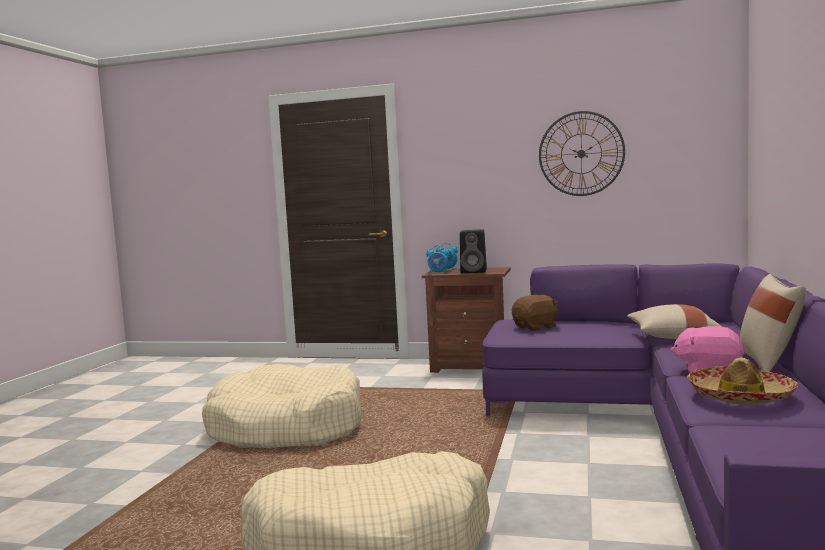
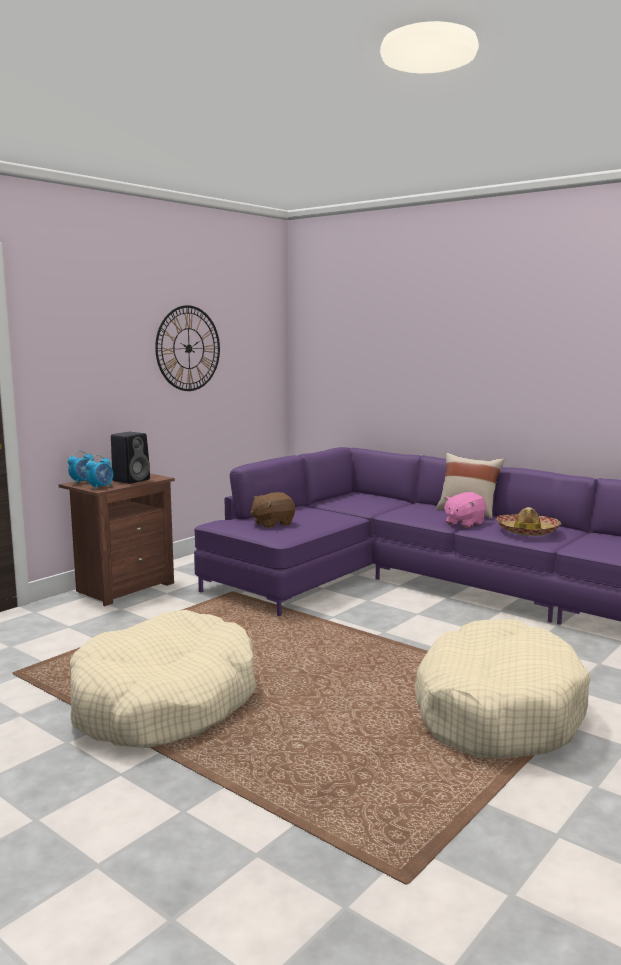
camera: 65 degrees left, 5 degrees up
brown plush toy [512,295,558,331] -> brown plush toy turned 120 degrees counterclockwise [250,492,295,528]
beige pillow [627,304,722,339] -> none

